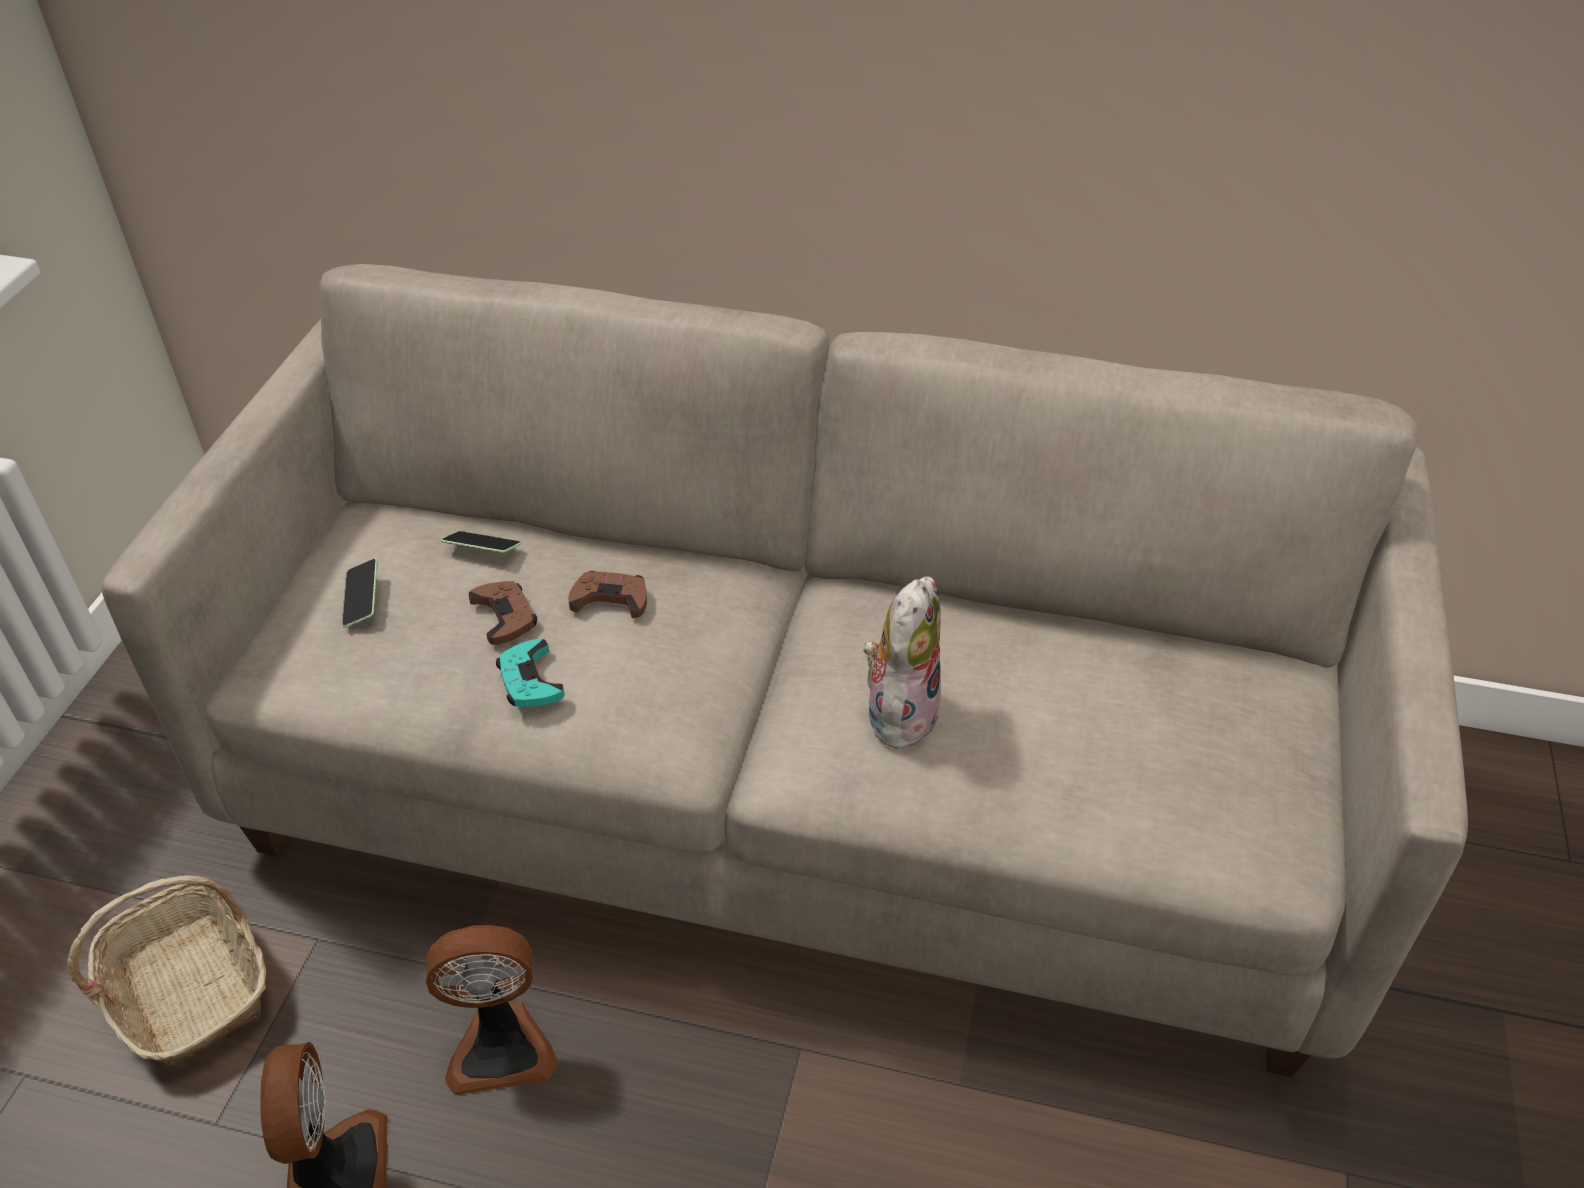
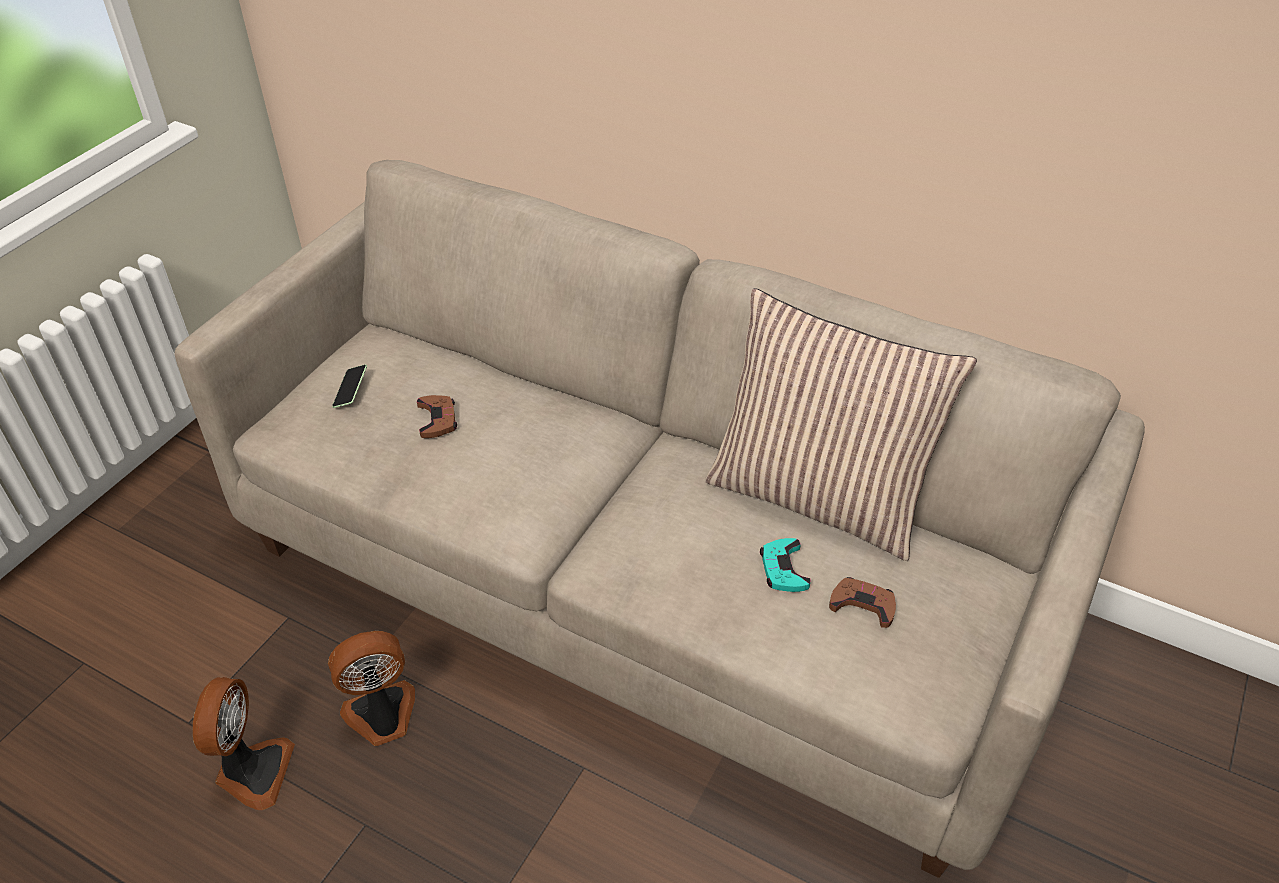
camera: 15 degrees right, 0 degrees up
basket [67,875,266,1065] -> none
fan [426,925,557,1095] -> fan turned 150 degrees clockwise [328,631,415,746]
phone [441,531,521,553] -> none
turquoise game controller [496,639,565,707] -> turquoise game controller moved to [760,538,811,592]
brown game controller [568,571,647,618] -> brown game controller moved to [829,577,896,628]
plush toy [863,576,941,755] -> none
none -> pillow [705,288,977,561]

